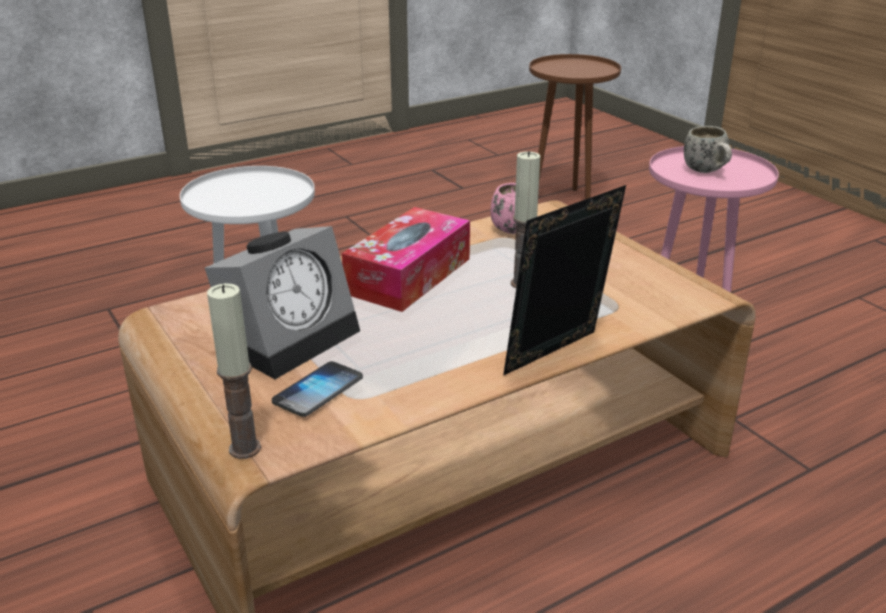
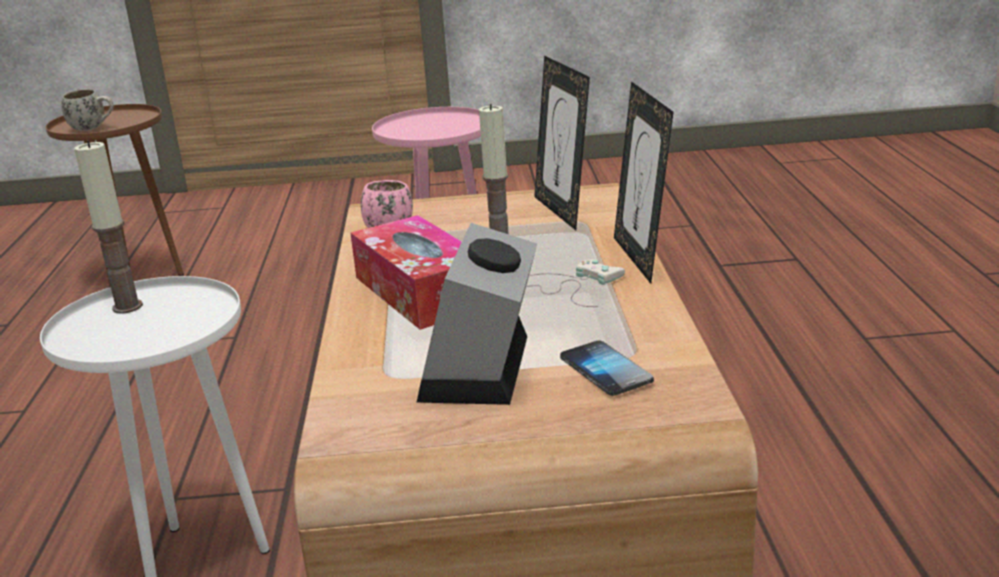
camera: 60 degrees left, 5 degrees down
alarm clock [205,226,360,379] -> alarm clock turned 150 degrees counterclockwise [416,223,537,405]
candle [207,283,261,459] -> candle moved to [74,140,143,314]
white mug [684,126,732,173] -> white mug moved to [61,89,114,131]
none -> white game controller [526,259,625,307]
none -> picture frame [534,56,590,230]

